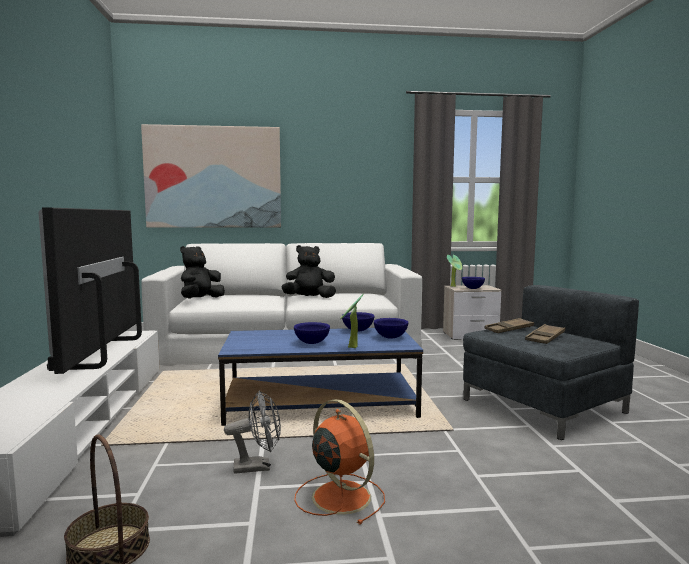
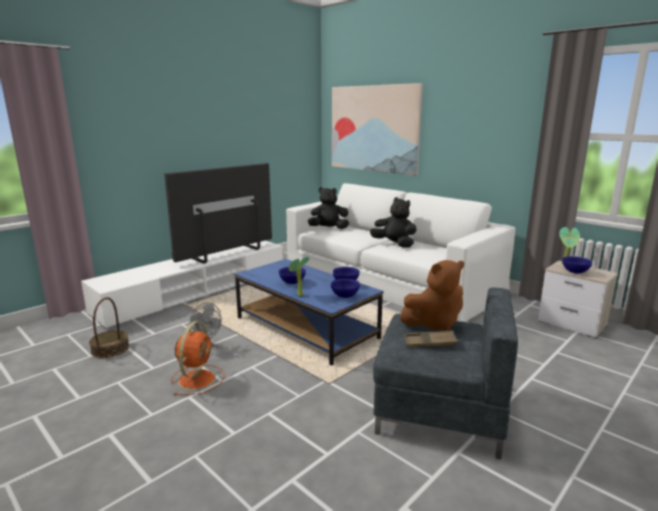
camera: 50 degrees right, 10 degrees up
brown tray [484,318,534,333] -> brown plush toy [400,260,464,331]

